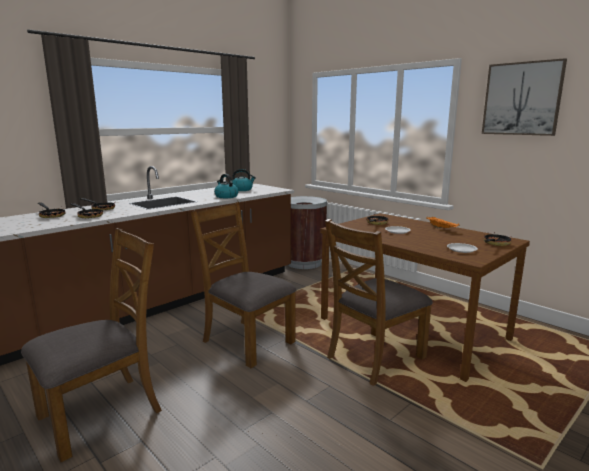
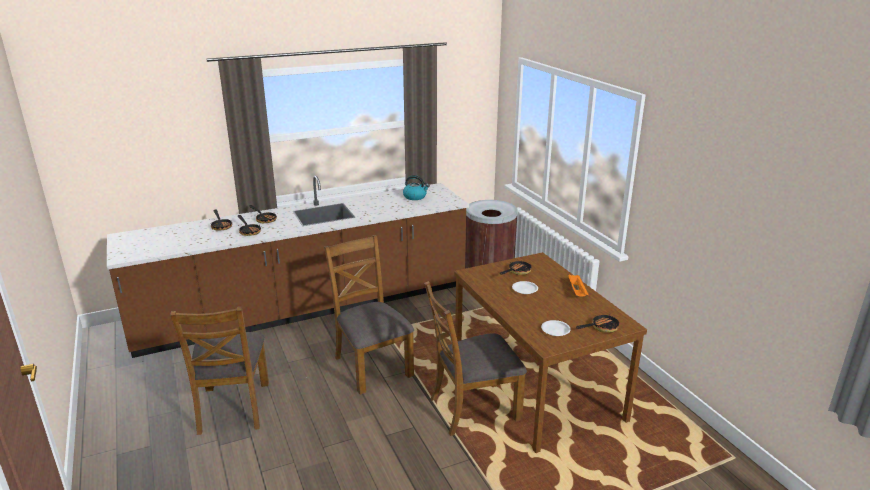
camera: 20 degrees right, 10 degrees up
brown chair [21,228,162,462] -> brown chair turned 105 degrees clockwise [170,306,269,435]
kettle [214,174,239,198] -> none
picture [482,58,567,136] -> none

